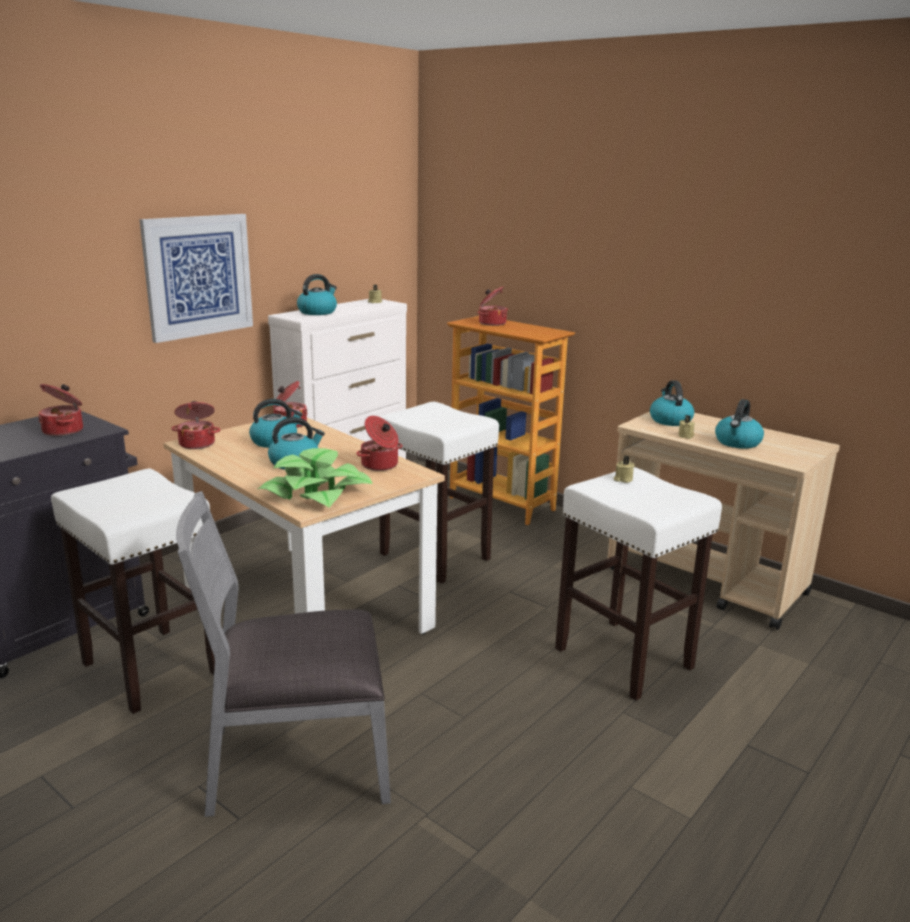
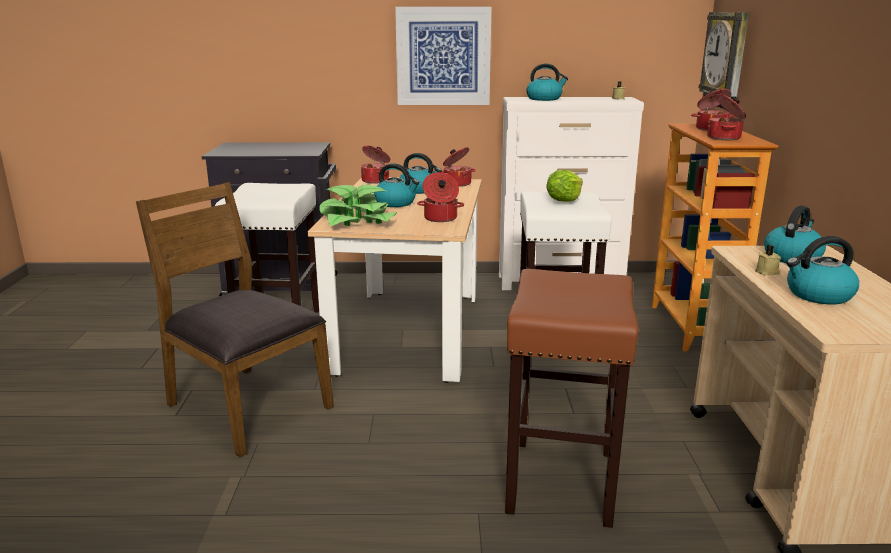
camera: 50 degrees right, 0 degrees up
cooking pot [38,384,83,436] -> cooking pot moved to [707,94,746,140]
grey chair [176,491,391,817] -> brown chair [136,182,334,458]
white stool [555,467,722,701] -> brown stool [505,269,638,528]
beige candle [613,456,635,483] -> none
none -> lettuce [546,170,583,202]
none -> wall clock [699,12,749,110]

